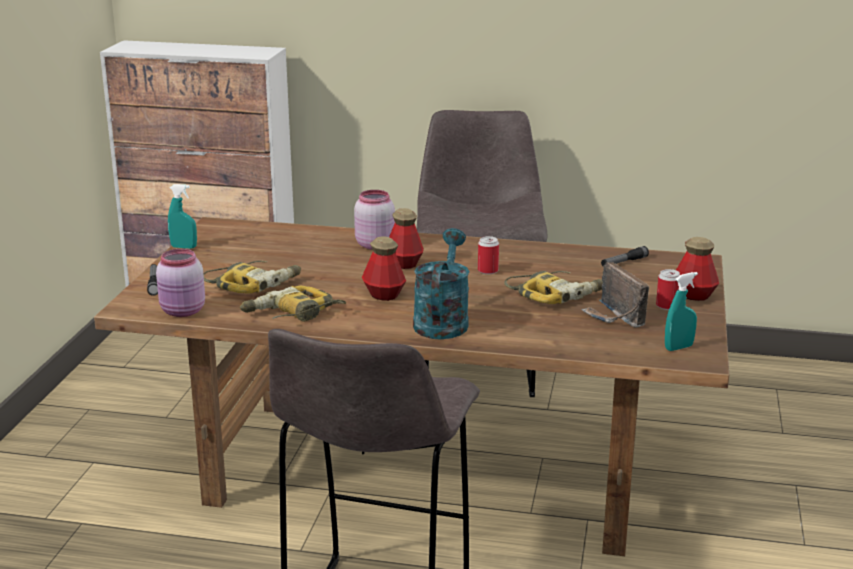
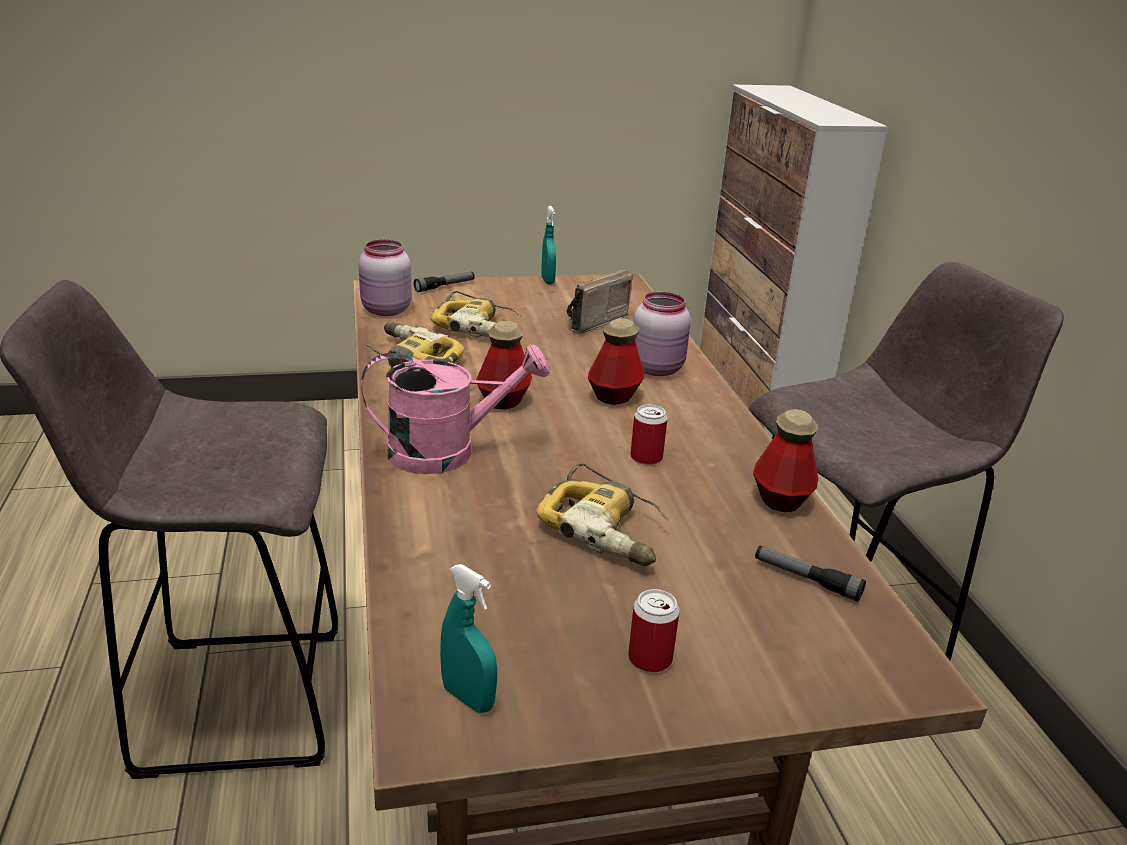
camera: 65 degrees right, 5 degrees up
turquoise watering can [413,228,470,339] -> pink watering can [361,344,550,474]
radio [581,262,649,327] -> radio moved to [566,270,633,334]
bottle [676,237,719,301] -> bottle moved to [753,409,818,512]

